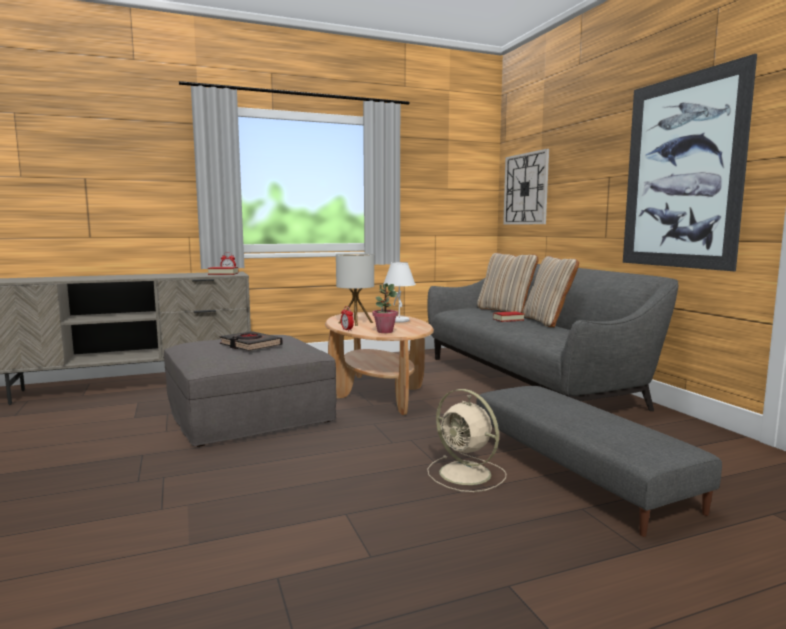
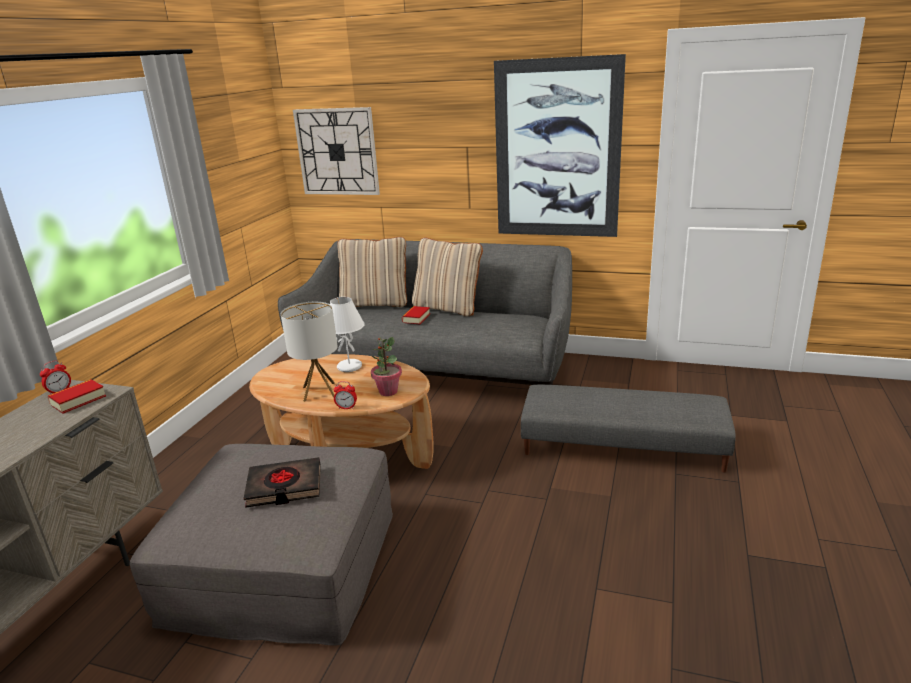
camera: 50 degrees left, 15 degrees up
beige fan [427,389,506,492] -> none

